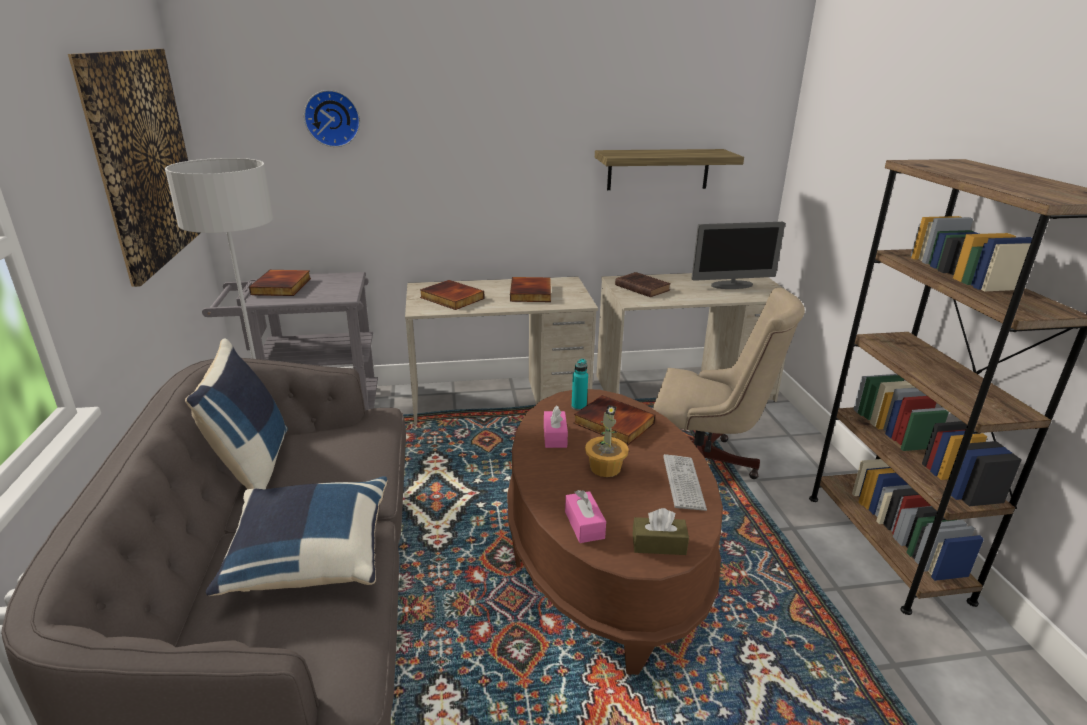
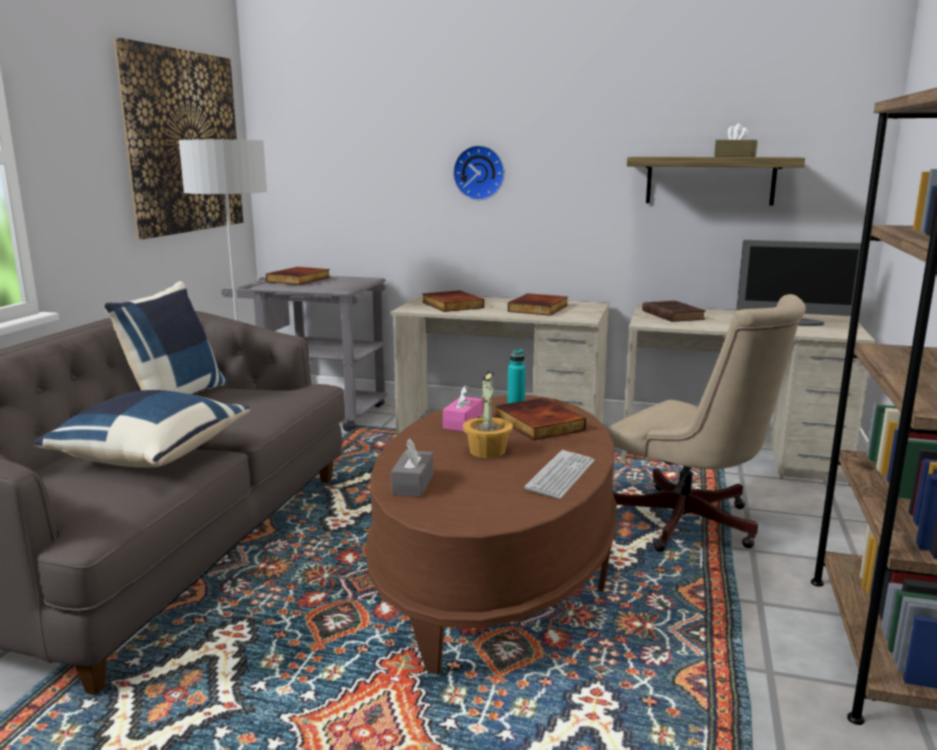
camera: 25 degrees right, 10 degrees down
wall clock [304,90,360,147] -> wall clock moved to [453,145,505,200]
pink tissue box [565,490,606,543] -> grey tissue box [391,439,433,497]
brown tissue box [633,508,689,555] -> brown tissue box moved to [714,123,758,157]

